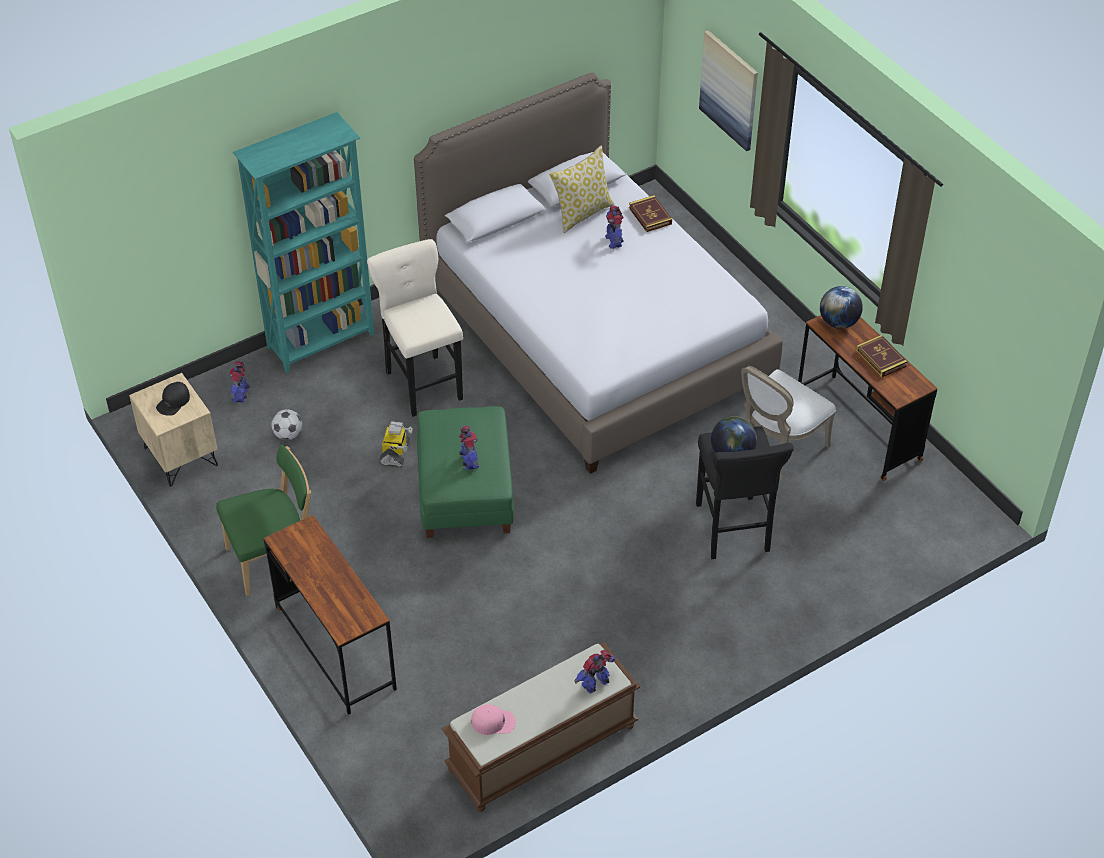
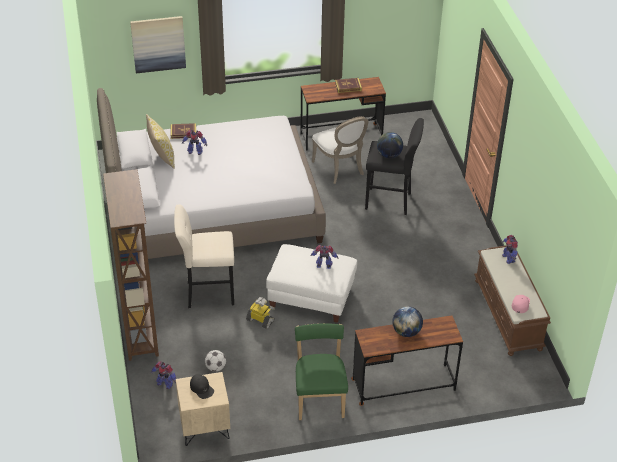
camera: 70 degrees left, 5 degrees down
turquoise bookcase [233,112,375,373] -> brown bookcase [103,169,159,361]
green ottoman [417,406,514,538] -> white ottoman [266,244,357,323]
globe [820,286,863,329] -> globe moved to [392,306,423,337]

